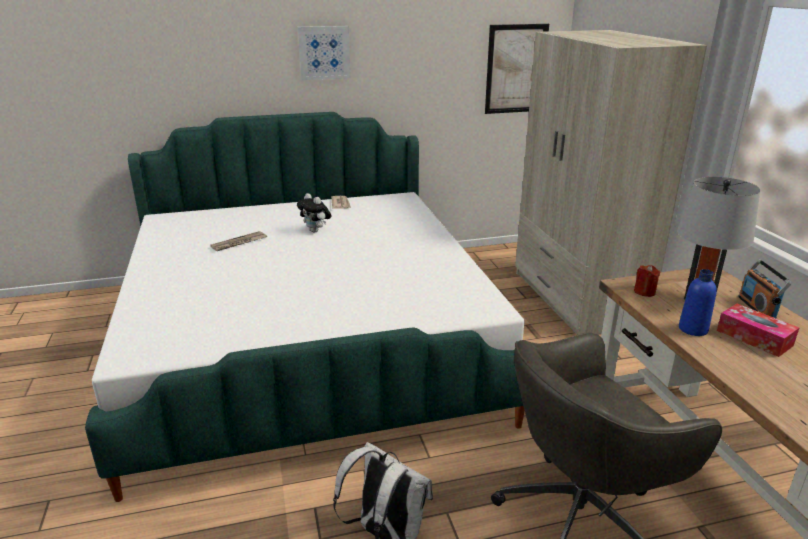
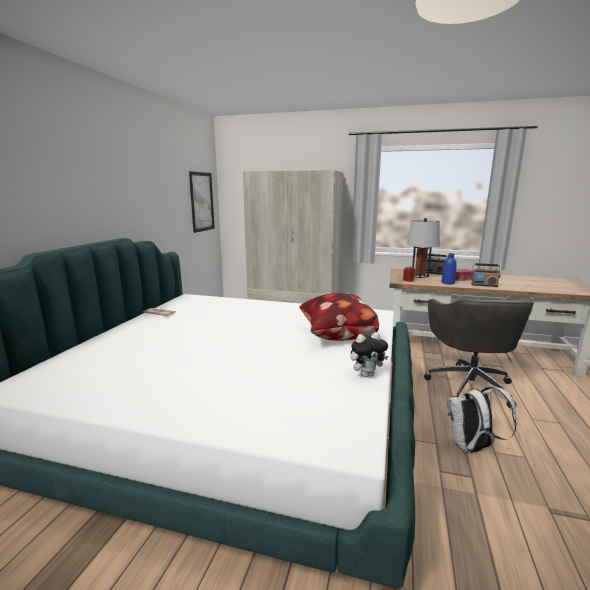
camera: 60 degrees left, 10 degrees down
newspaper [210,231,267,251] -> none
plush toy [297,193,331,233] -> plush toy moved to [350,332,388,377]
picture [298,26,351,80] -> none
none -> pillow [299,293,379,341]
none -> radio [471,263,501,287]

